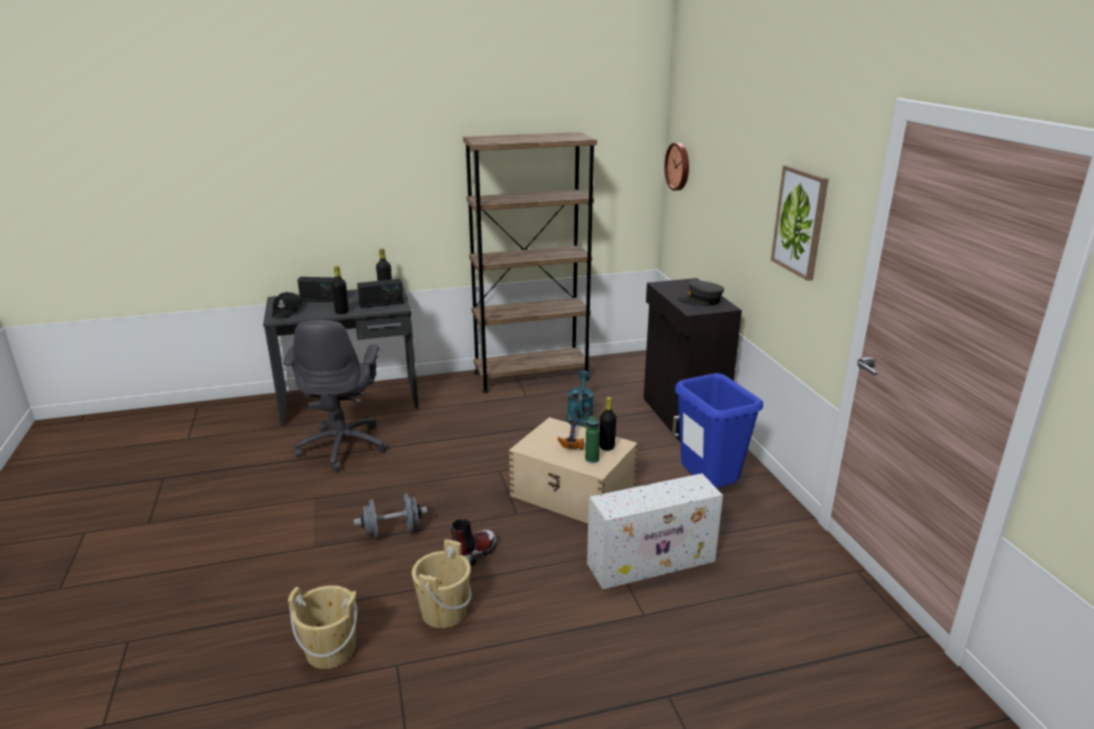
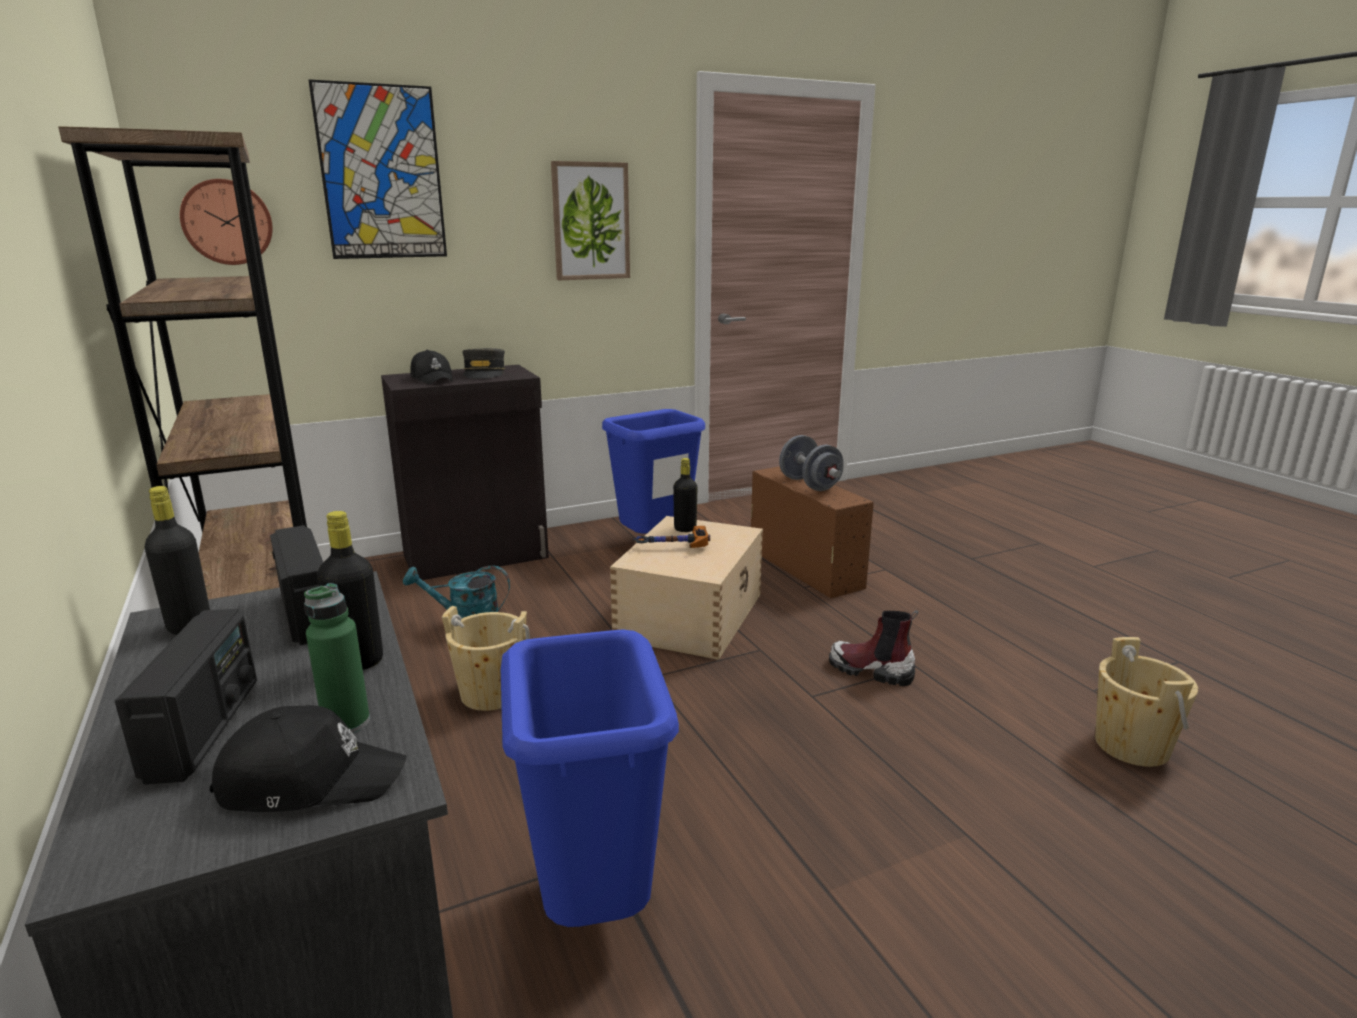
camera: 100 degrees left, 5 degrees down
grey office chair [283,320,387,472] -> blue trash can [501,630,679,927]
grey dumbbell [354,493,427,539] -> grey dumbbell moved to [779,435,844,491]
beige bucket [412,540,472,628] -> beige bucket moved to [442,606,530,711]
green bottle [585,416,600,463] -> green bottle moved to [304,583,370,733]
white storage box [587,473,723,589] -> brown storage box [751,466,874,599]
none -> picture [308,79,447,259]
none -> black cap [410,350,453,384]

